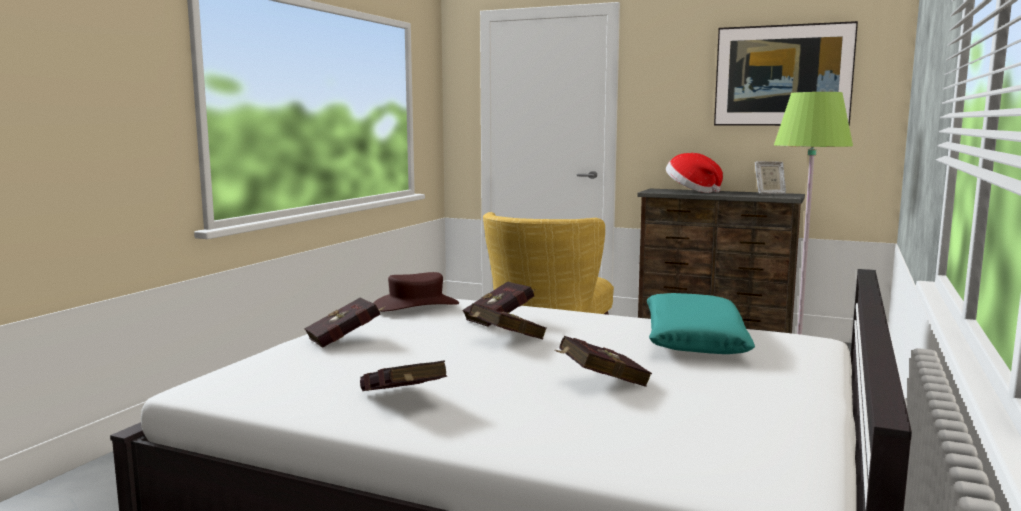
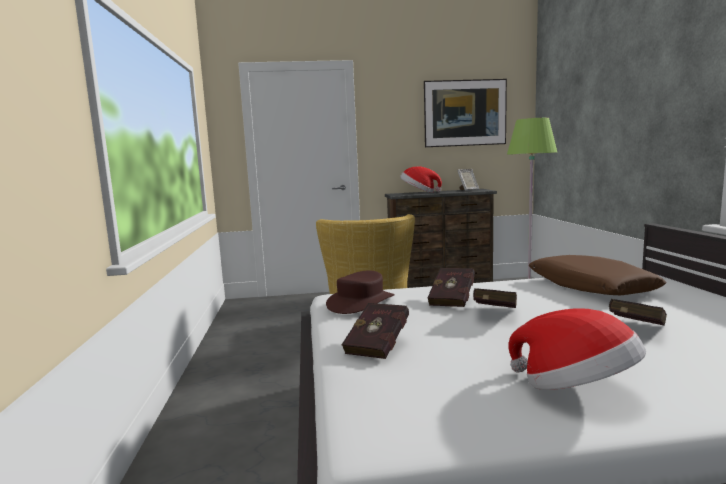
camera: 30 degrees left, 0 degrees up
red book [360,360,447,391] -> hat [508,308,646,390]
turquoise pillow [647,293,755,354] -> brown pillow [529,255,667,295]

